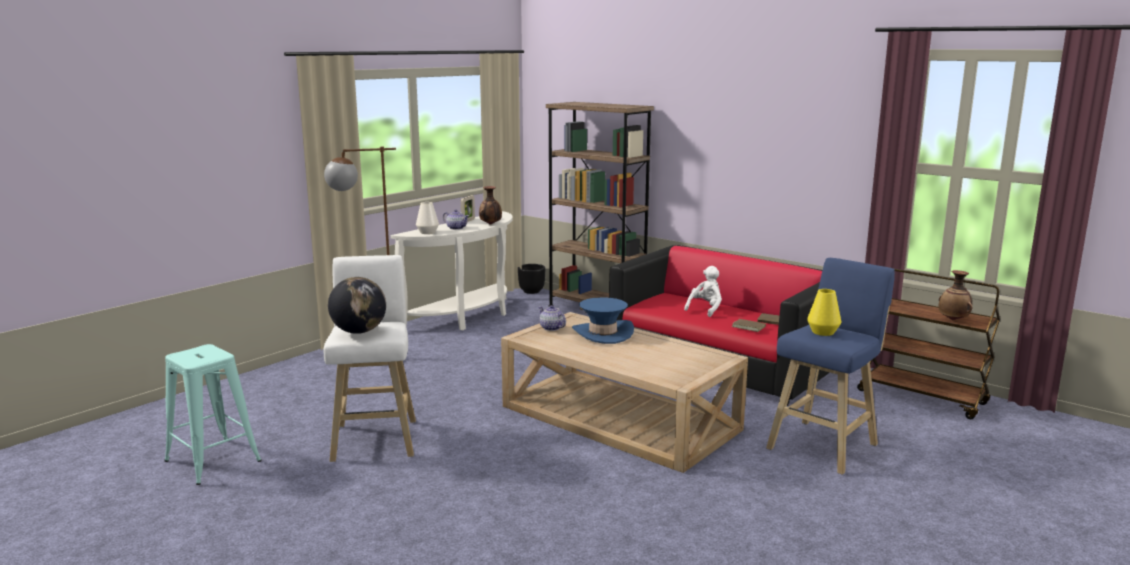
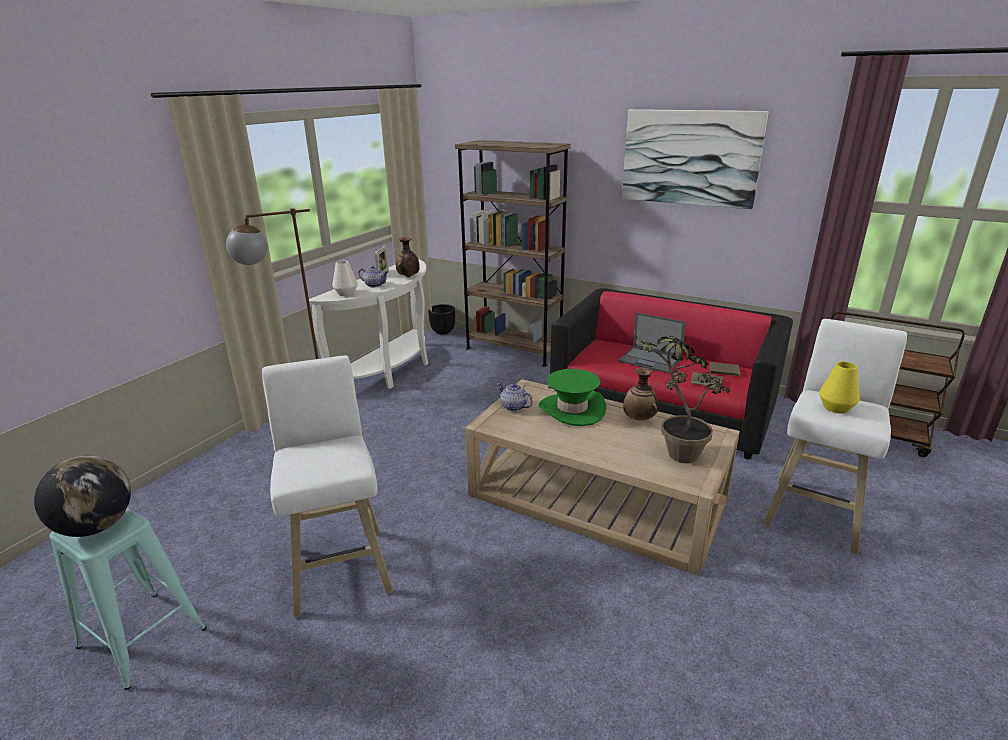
camera: 10 degrees left, 10 degrees up
globe [328,277,386,334] -> globe moved to [34,456,131,537]
blue hat [572,297,634,344] -> green hat [539,369,606,426]
white plush toy [684,266,722,317] -> laptop [618,312,686,373]
blue stool [766,258,895,475] -> white stool [763,319,907,555]
vase [938,270,972,320] -> vase moved to [623,367,658,420]
none -> picture [622,109,769,209]
none -> potted plant [633,330,730,463]

